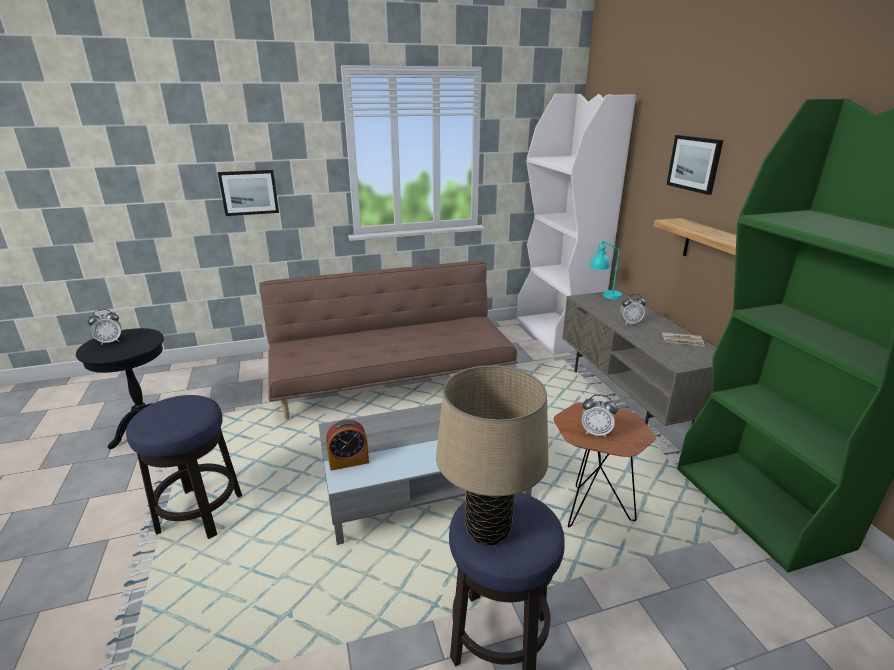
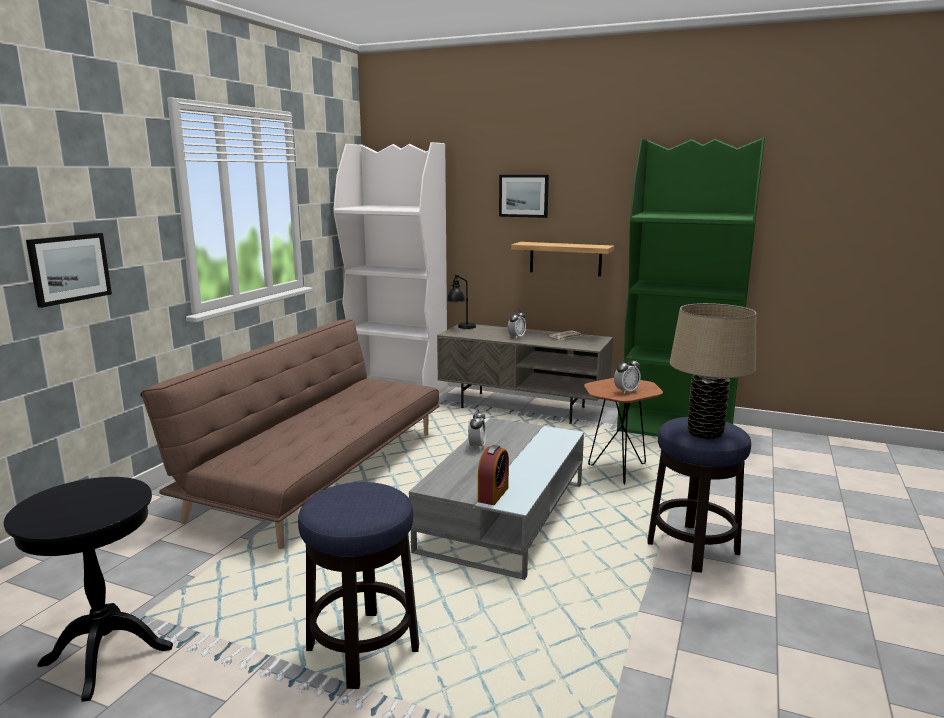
camera: 50 degrees left, 10 degrees down
alarm clock [88,309,121,345] -> alarm clock moved to [468,409,486,450]
turquoise table lamp [590,240,622,299] -> black table lamp [447,274,476,329]

